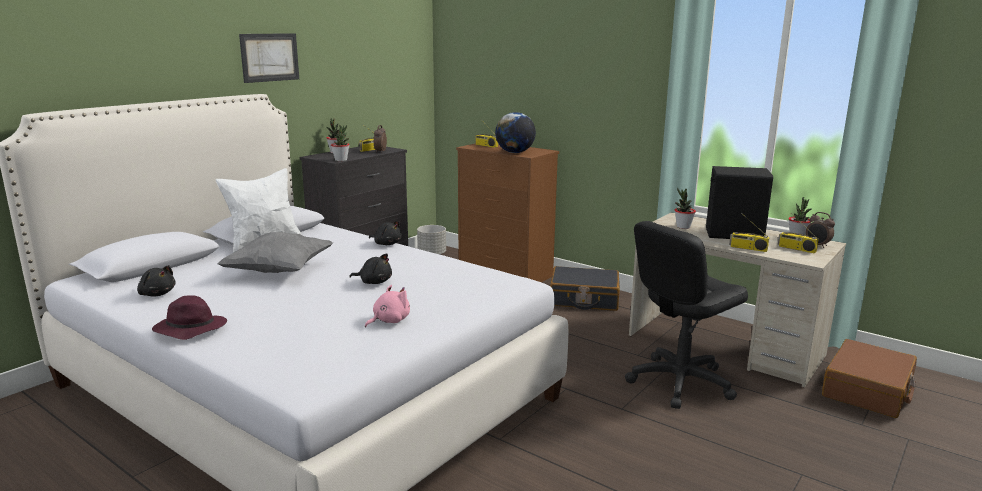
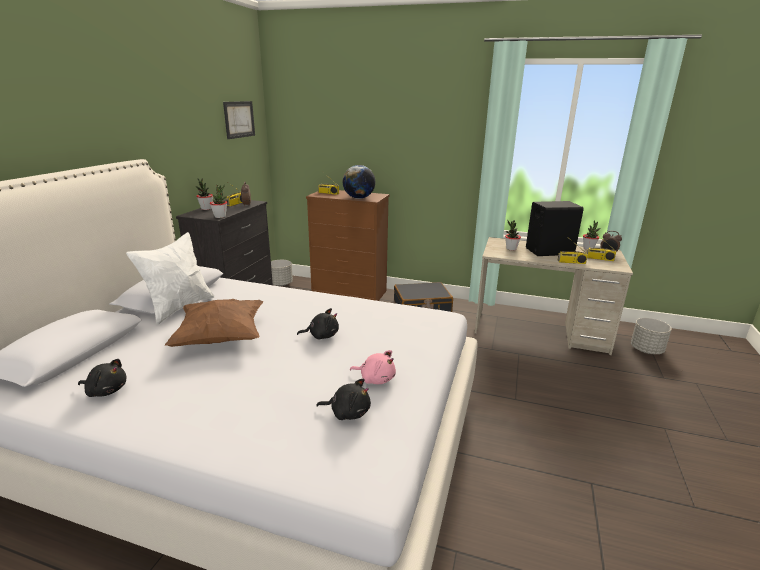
camera: 20 degrees left, 5 degrees up
purple hat [152,295,227,340] -> none
grey pillow [217,232,333,273] -> brown pillow [165,299,263,347]
picture [239,33,299,83] -> picture moved to [223,101,255,139]
pink plush toy [365,285,410,328] -> pink plush toy turned 90 degrees clockwise [350,350,396,384]
black plush toy [369,220,402,245] -> black plush toy moved to [316,379,371,420]
black office chair [625,221,748,409] -> none
brown suitcase [822,339,917,418] -> grey planter [631,318,672,354]

